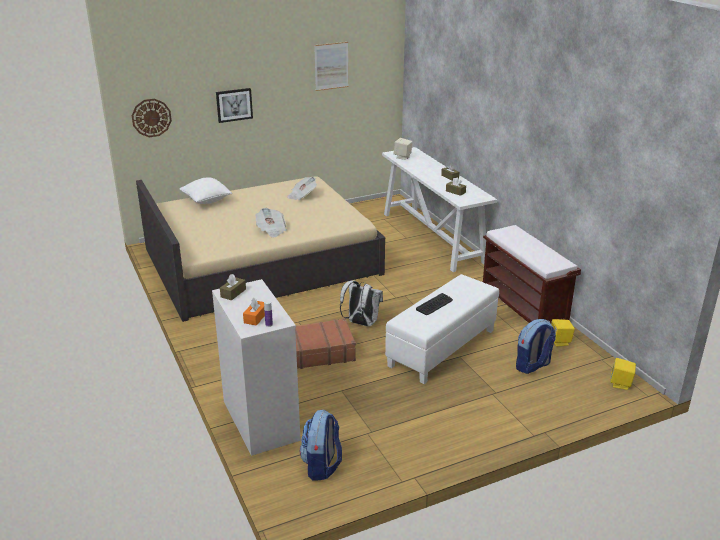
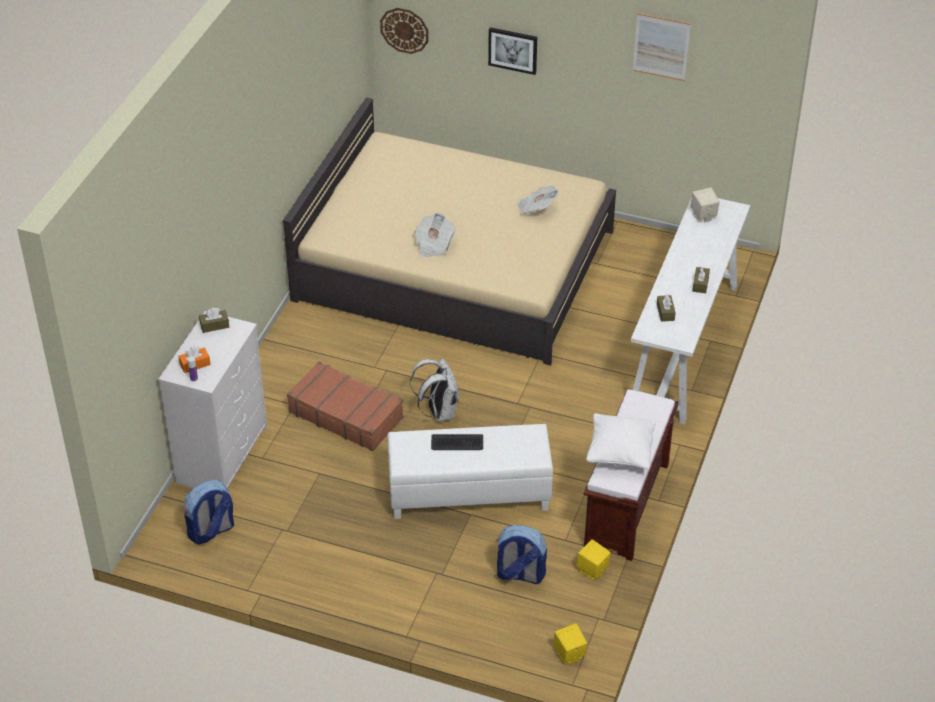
camera: 45 degrees right, 15 degrees up
white pillow [180,177,232,204] -> white pillow moved to [586,413,656,469]

